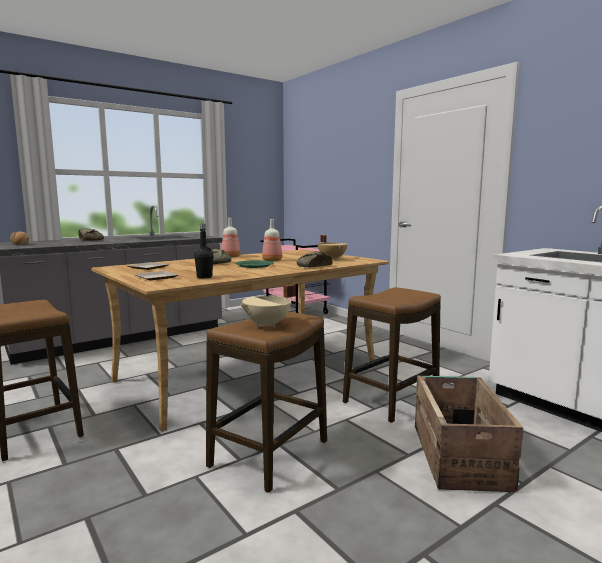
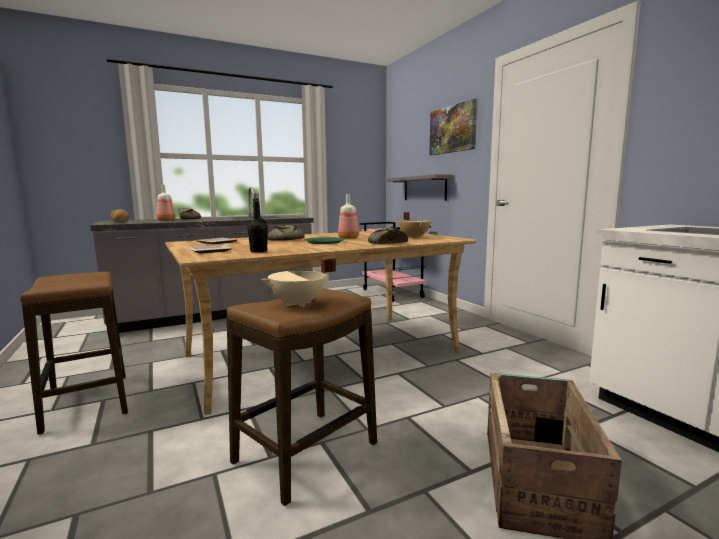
camera: 10 degrees right, 0 degrees up
bottle [221,218,241,257] -> bottle moved to [156,185,175,221]
stool [343,287,441,423] -> none
none -> grey shelf [386,174,453,201]
none -> picture [429,99,477,155]

